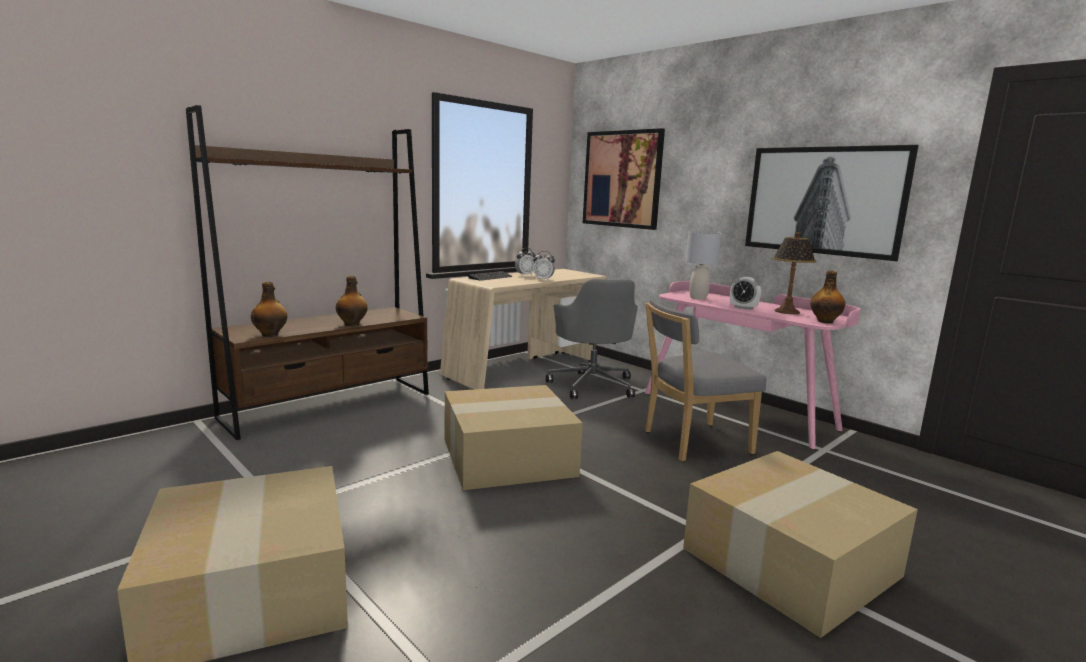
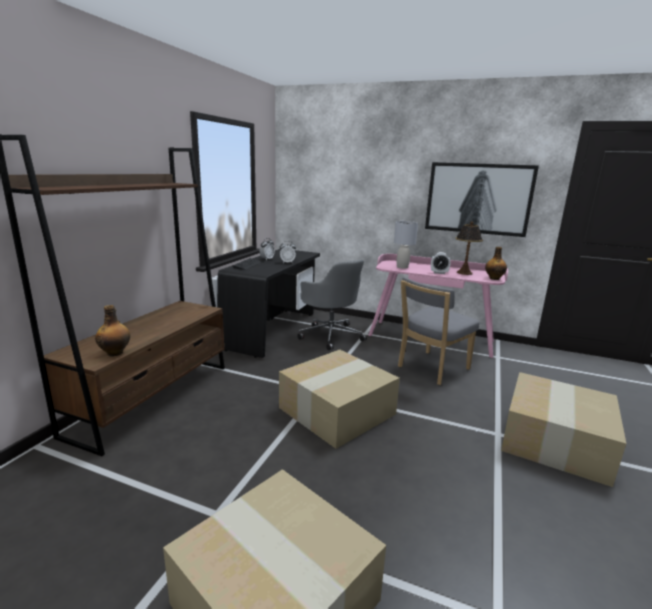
camera: 25 degrees left, 5 degrees up
bottle [336,276,368,326] -> none
beige desk [440,269,606,390] -> black desk [217,249,320,358]
picture [583,128,665,230] -> none

